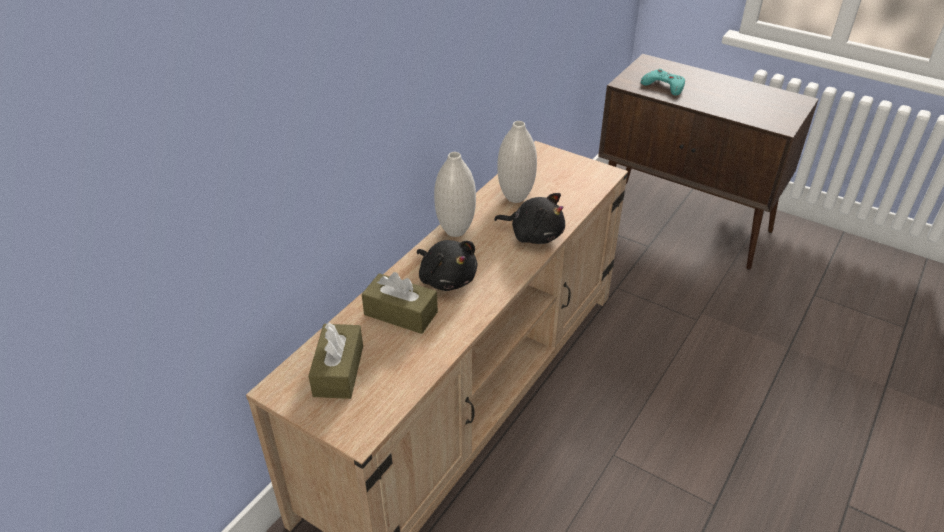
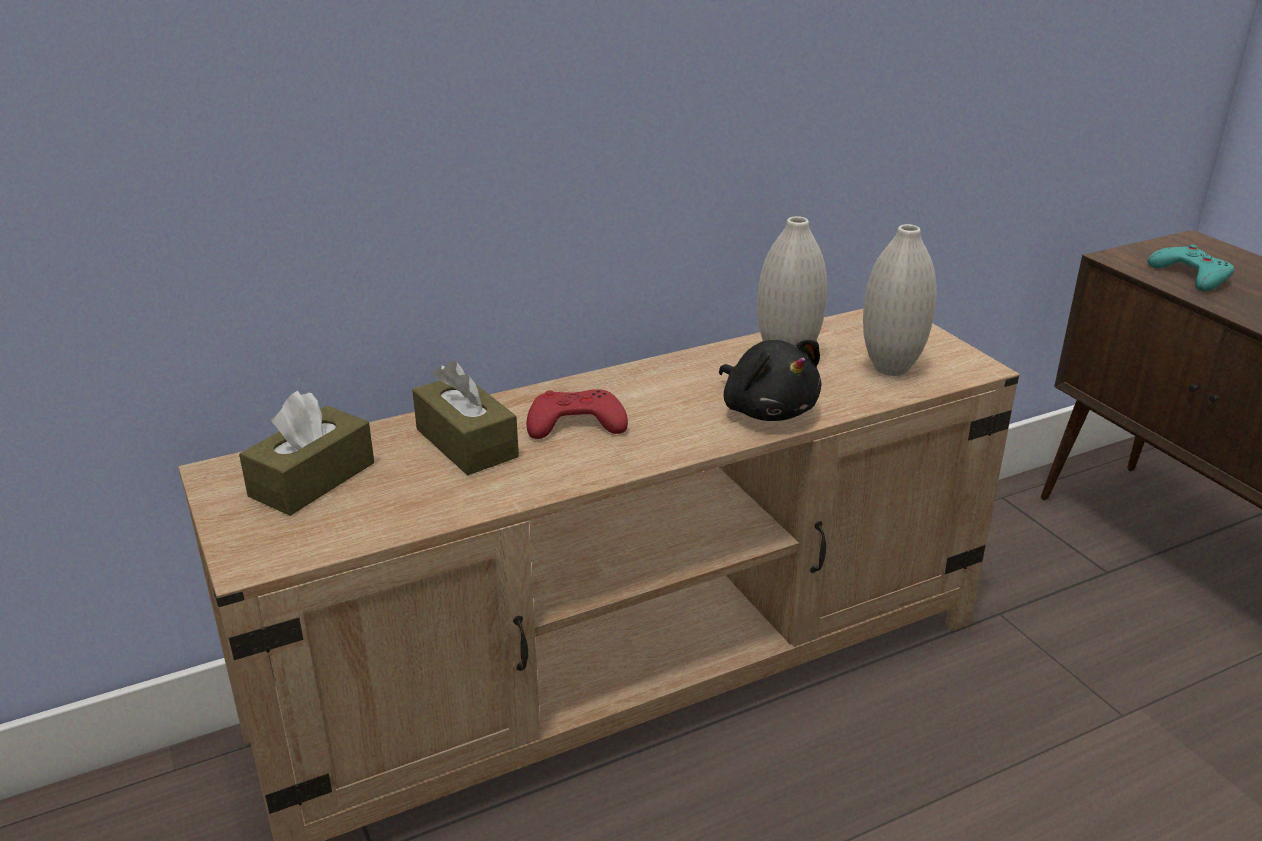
camera: 30 degrees right, 10 degrees down
black plush toy [417,240,477,291] -> red game controller [526,389,628,439]
white vase [434,152,476,237] -> white vase moved to [863,224,937,376]

